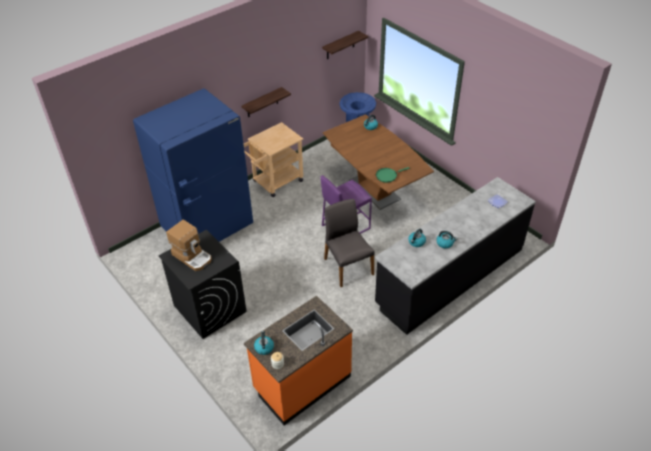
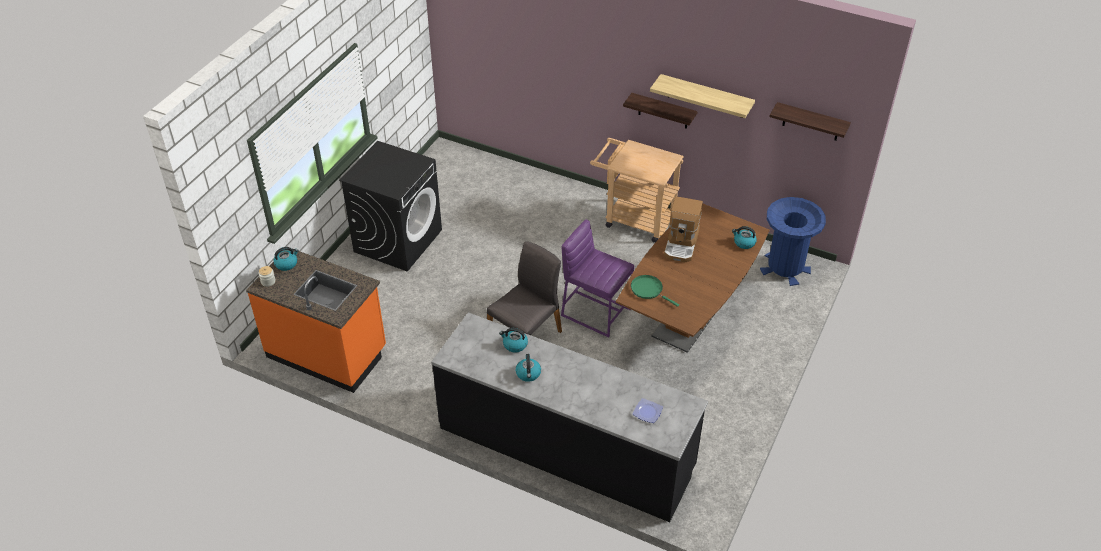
camera: 65 degrees right, 0 degrees up
blue fridge [133,88,253,242] -> none
coffee machine [166,220,212,271] -> coffee machine moved to [664,196,703,262]
none -> shelf [650,74,755,118]

